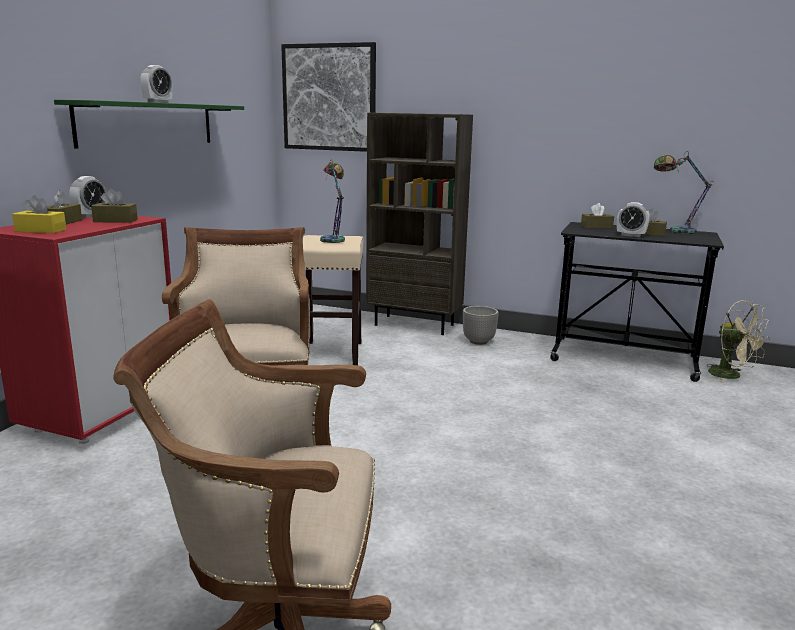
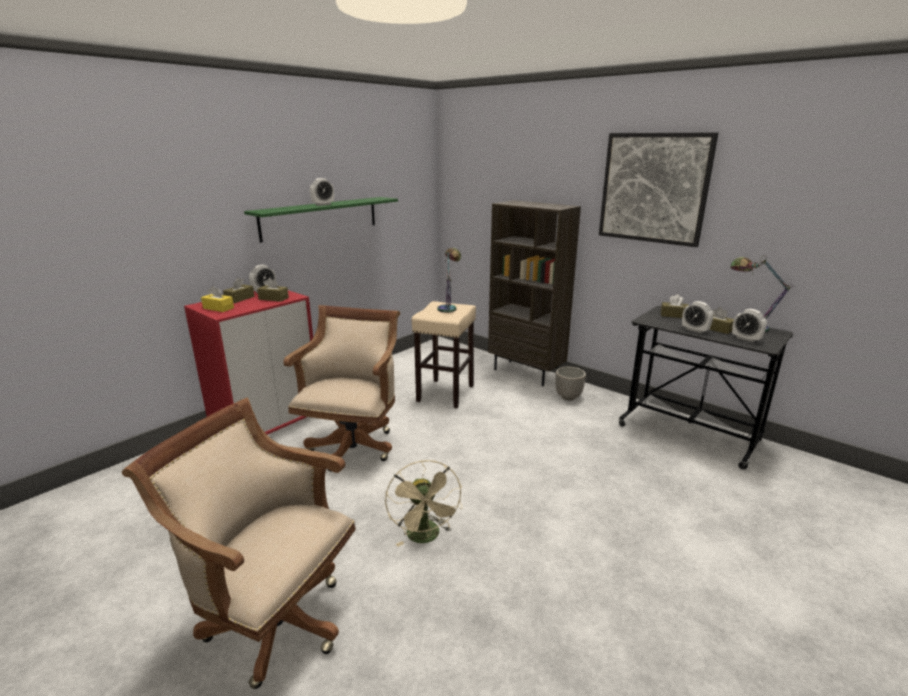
camera: 20 degrees right, 5 degrees up
picture [281,42,376,152] -> picture moved to [599,132,718,247]
beige fan [706,300,770,382] -> beige fan moved to [385,460,462,547]
none -> alarm clock [732,309,767,343]

